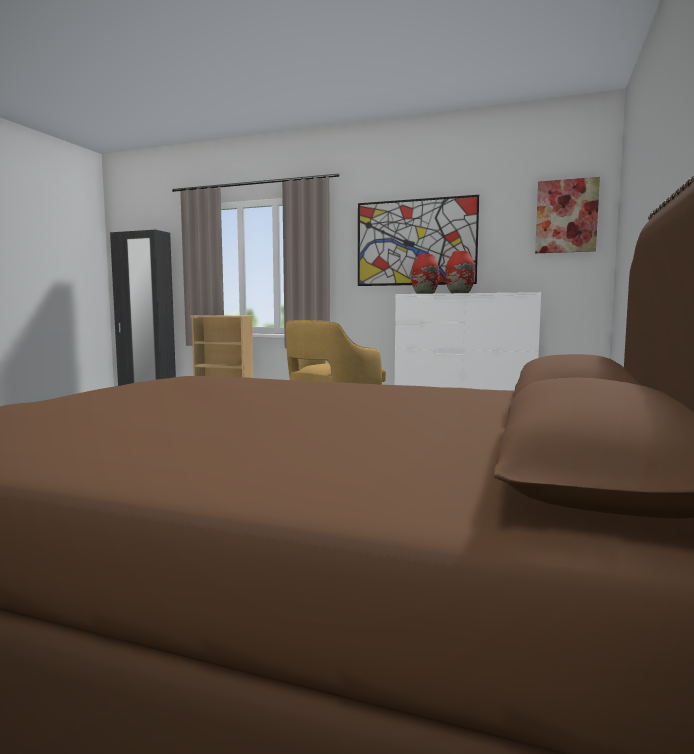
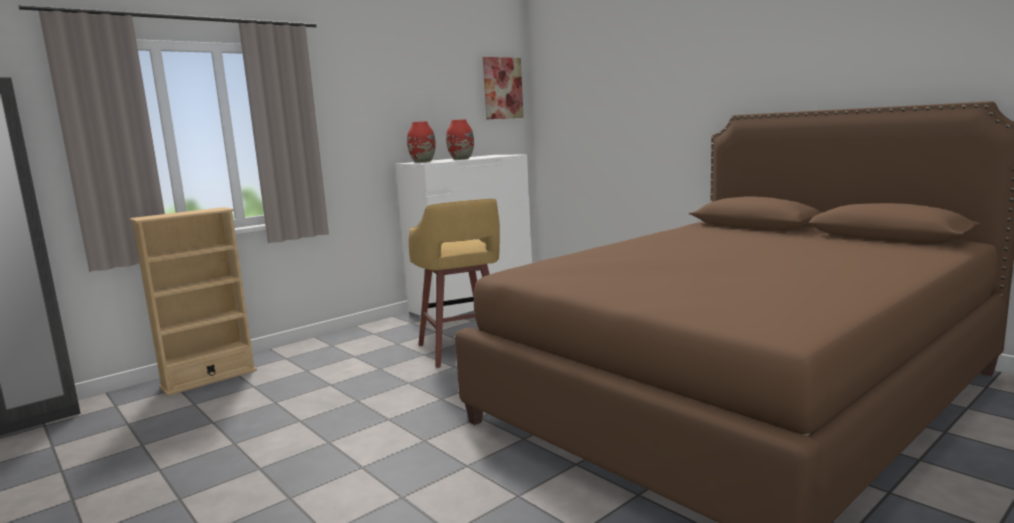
camera: 60 degrees left, 5 degrees up
picture [358,195,479,286] -> none

